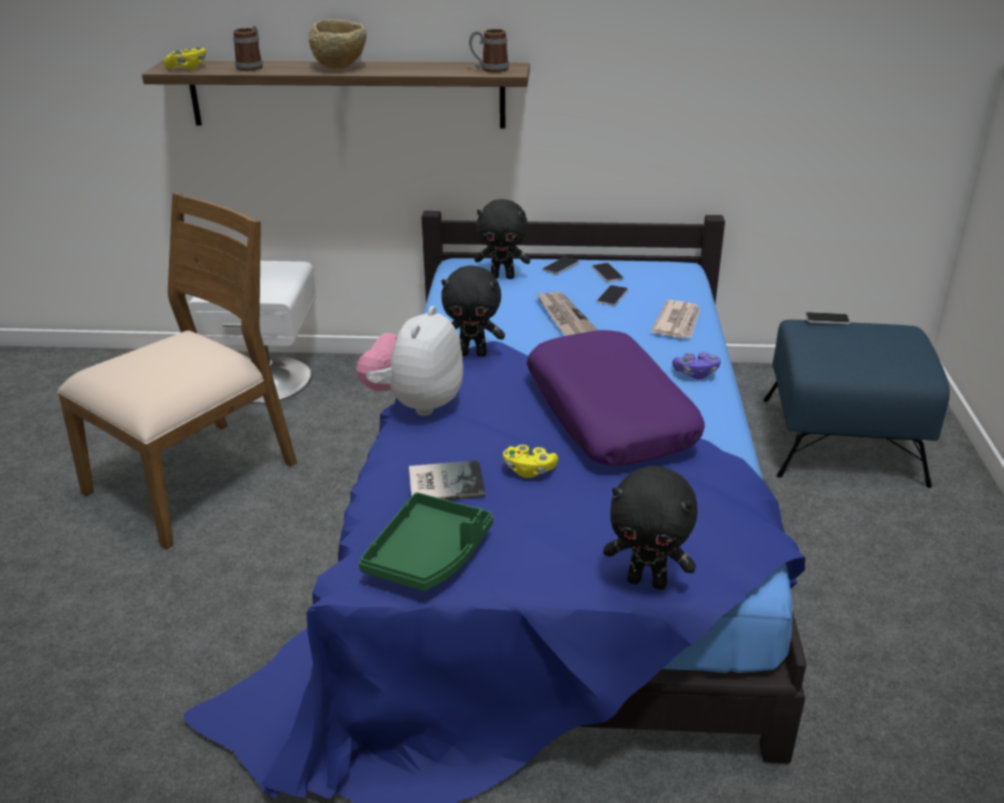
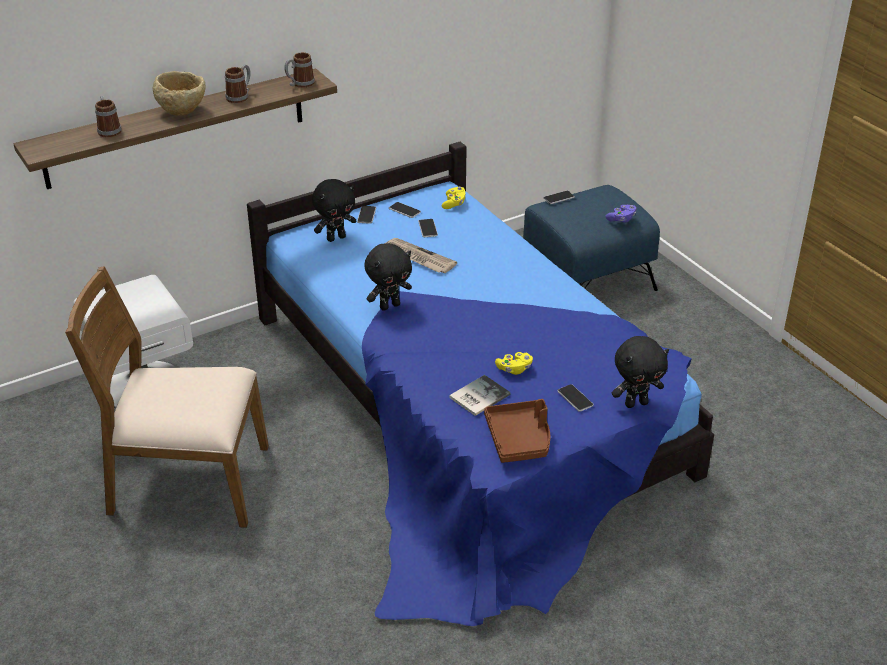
camera: 35 degrees left, 5 degrees up
brown chair [57,193,297,550] -> brown chair turned 90 degrees counterclockwise [65,266,269,528]
yellow game controller [164,46,206,70] -> yellow game controller moved to [442,187,466,209]
plush toy [356,306,463,416] -> none
green tray [359,492,493,591] -> brown tray [484,399,550,463]
purple pillow [527,330,705,466] -> none
newspaper [651,300,700,338] -> none
purple game controller [672,352,721,379] -> purple game controller moved to [606,205,636,223]
none -> mug [225,64,251,103]
none -> phone [557,384,594,412]

